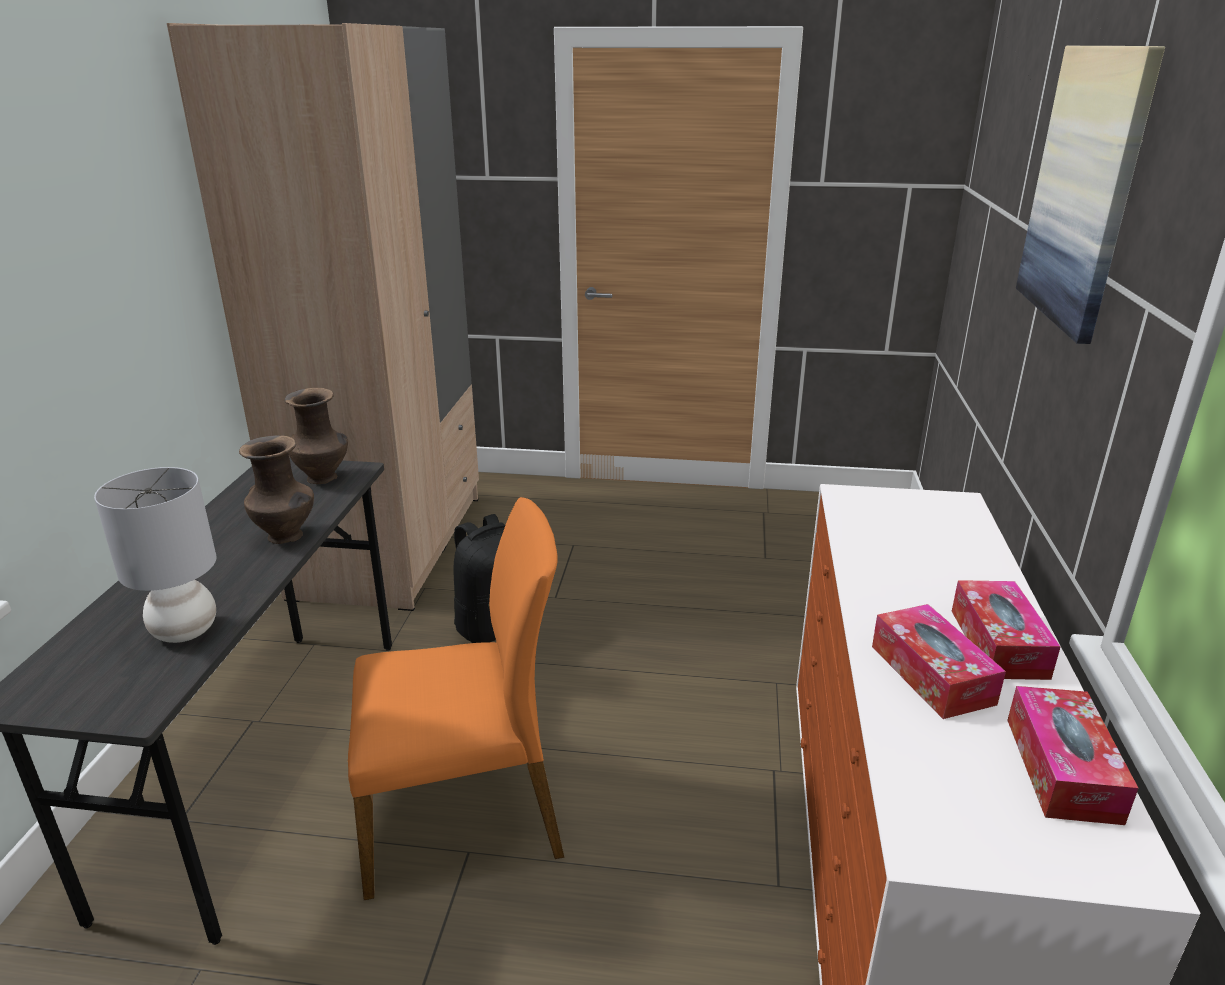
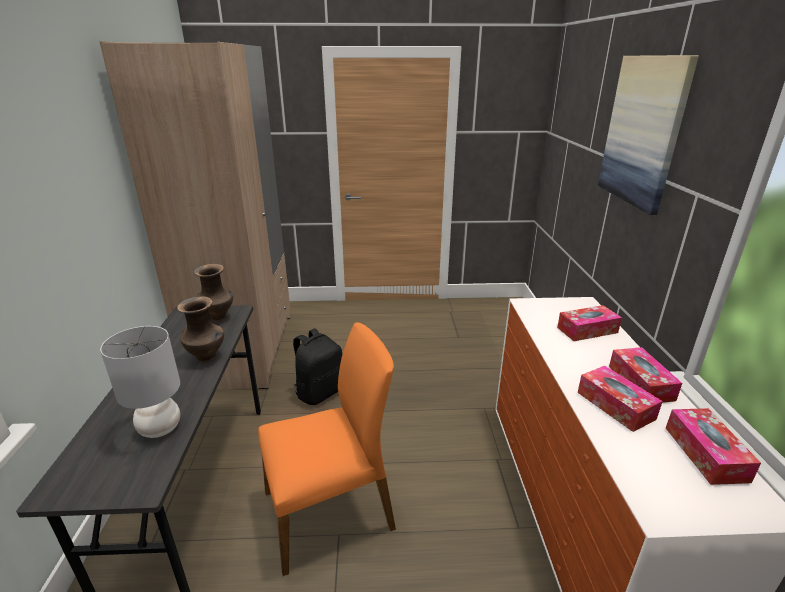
camera: 10 degrees left, 0 degrees up
none -> tissue box [557,305,622,341]

